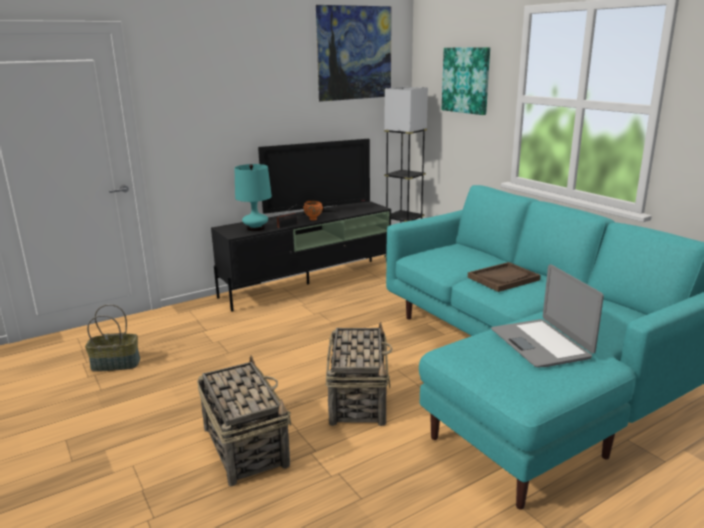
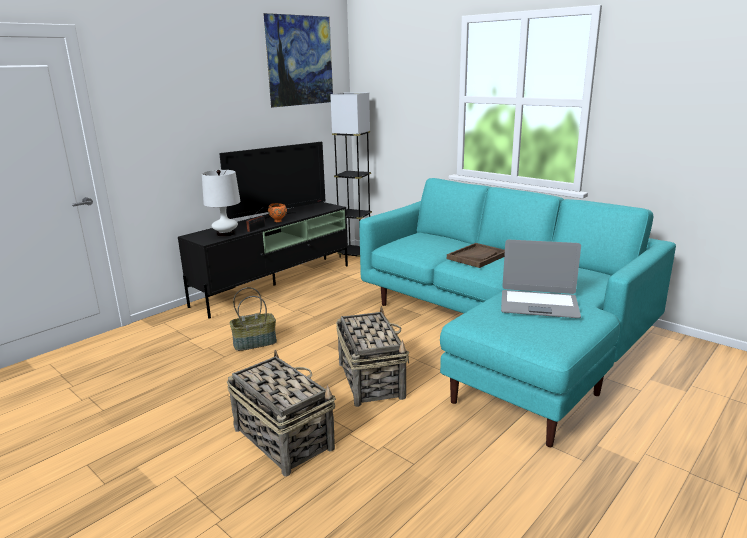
camera: 15 degrees left, 0 degrees up
basket [85,304,140,372] -> basket moved to [230,287,277,351]
turquoise table lamp [234,164,272,232] -> white table lamp [202,170,241,237]
picture [442,47,490,115] -> none
laptop [491,264,604,367] -> laptop turned 45 degrees counterclockwise [501,239,581,318]

